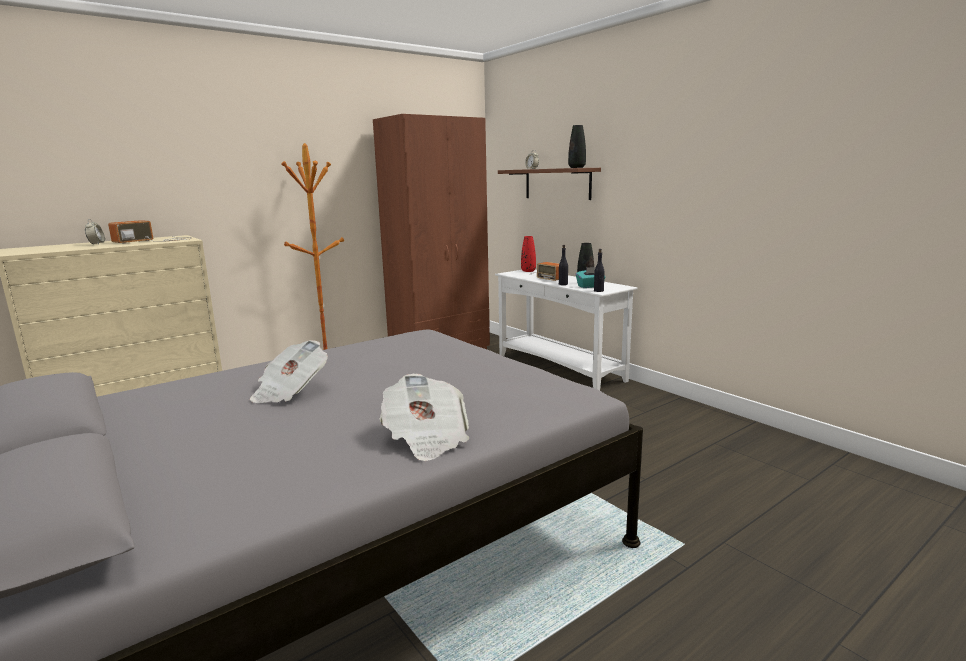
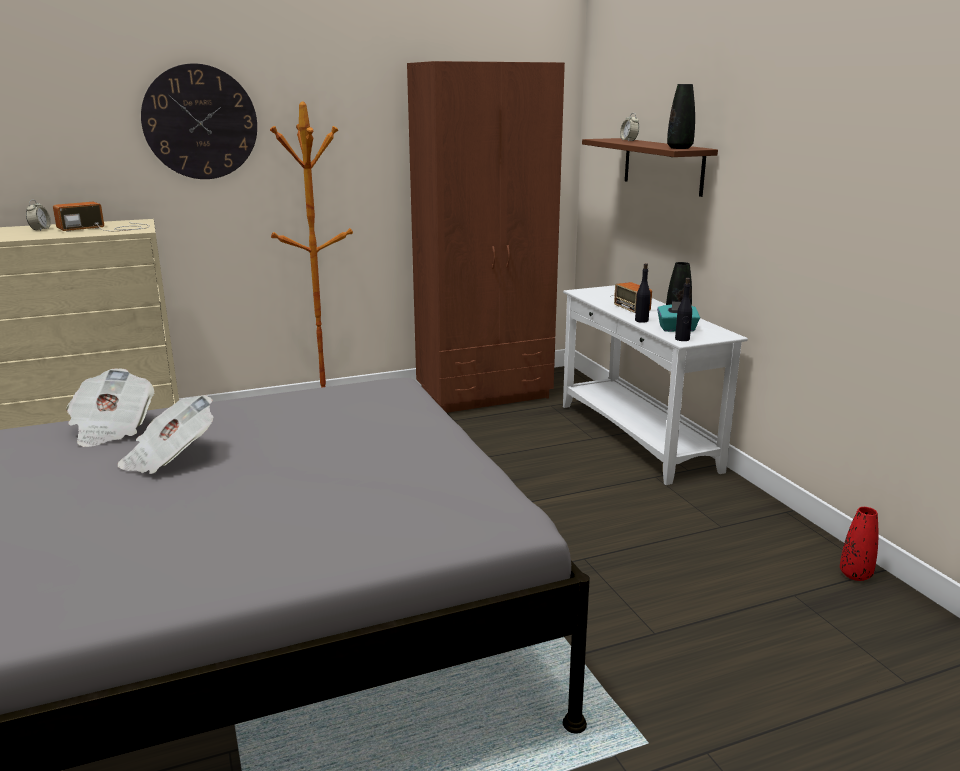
camera: 15 degrees right, 5 degrees up
newspaper [380,374,469,461] -> newspaper moved to [67,368,154,447]
red vase [521,236,536,272] -> red vase moved to [840,507,878,581]
none -> wall clock [141,63,257,179]

